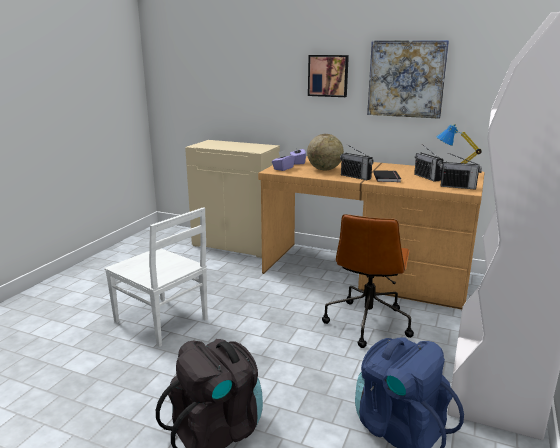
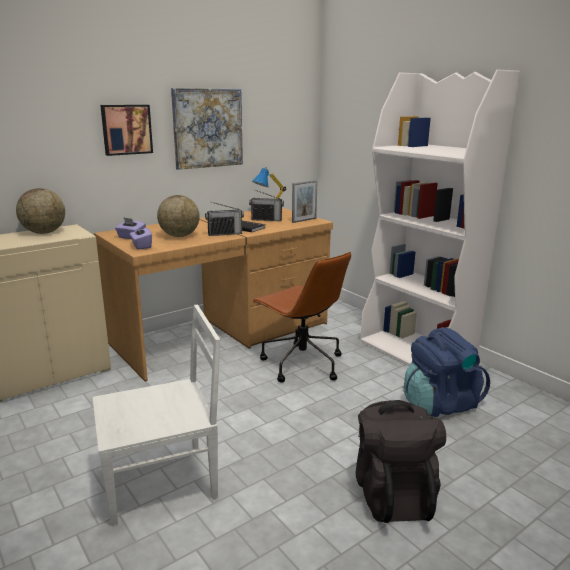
camera: 60 degrees left, 0 degrees up
radio [440,153,482,190] -> picture frame [292,180,318,223]
none -> globe [16,188,65,234]

